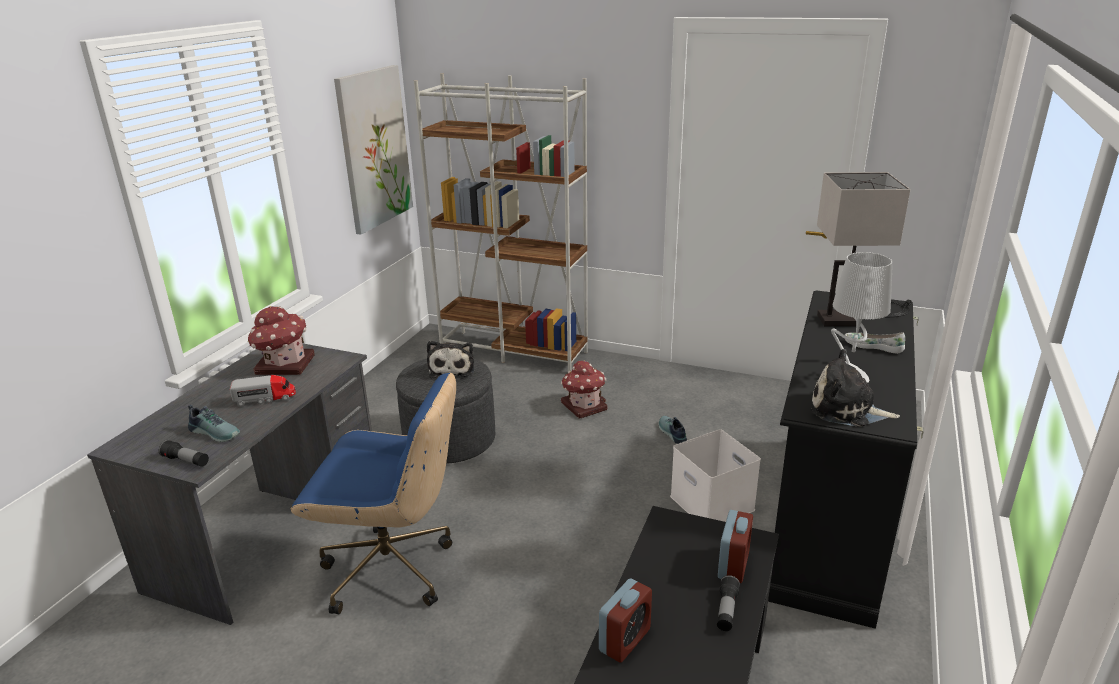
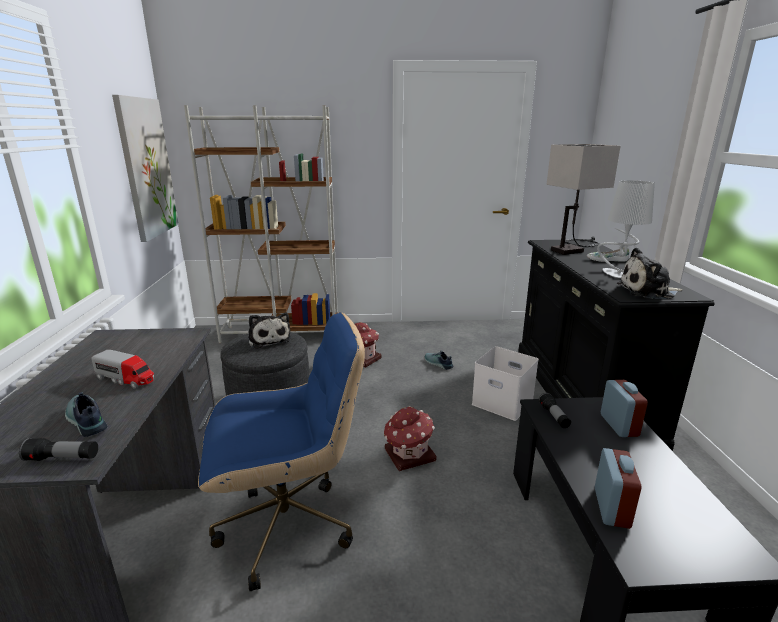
camera: 25 degrees left, 5 degrees down
shoe [188,405,240,442] -> shoe turned 135 degrees counterclockwise [65,392,107,437]
toy truck [230,375,296,407] -> toy truck turned 60 degrees clockwise [91,350,154,389]
toy house [248,306,315,375] -> toy house moved to [384,406,437,471]
flashlight [717,575,740,631] -> flashlight moved to [539,393,571,428]

